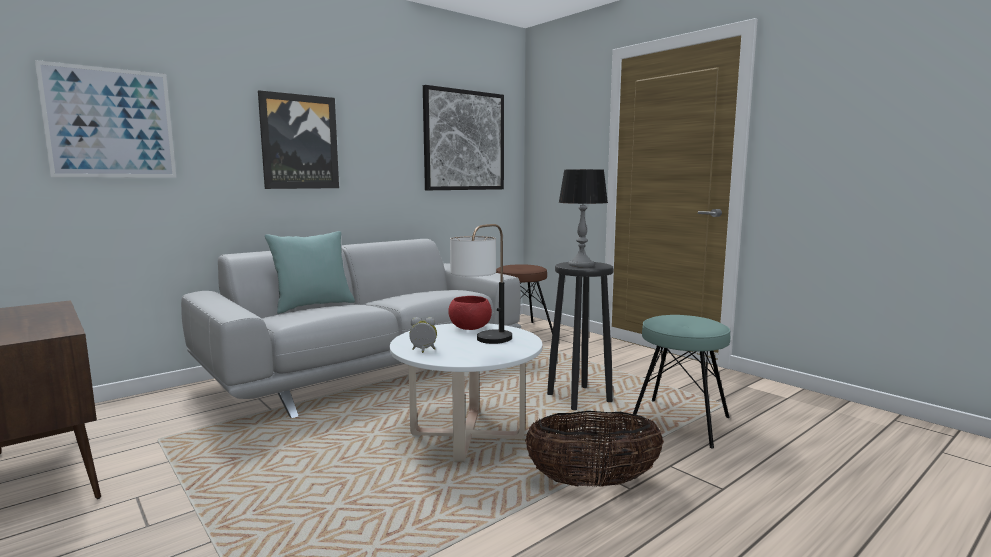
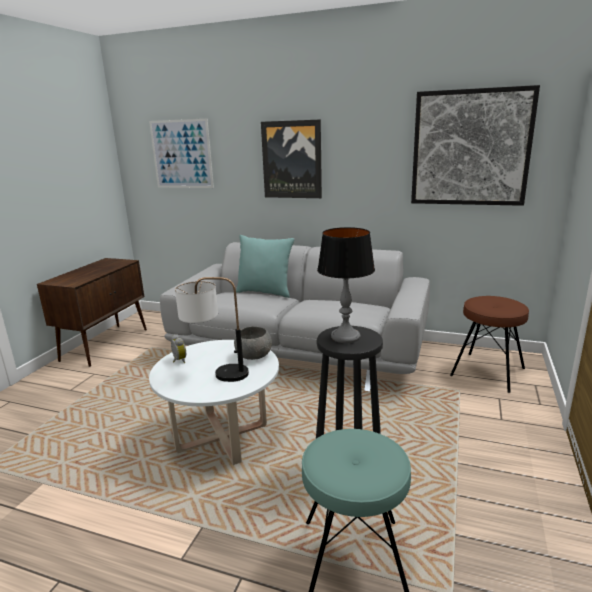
camera: 60 degrees right, 10 degrees up
red bowl [448,296,492,330] -> grey bowl [234,326,272,360]
basket [525,411,664,487] -> none

